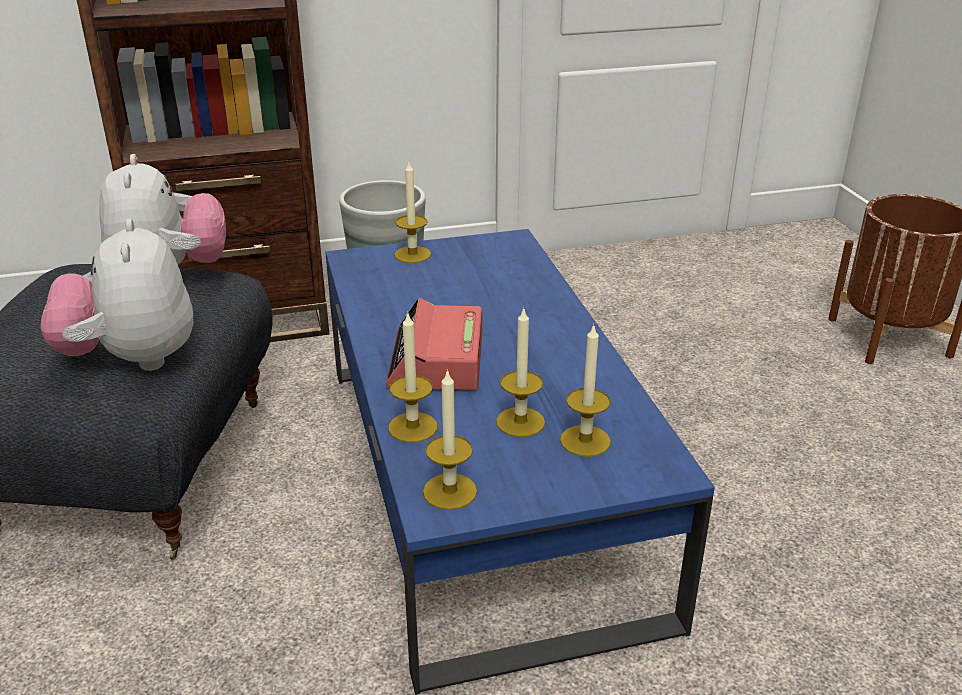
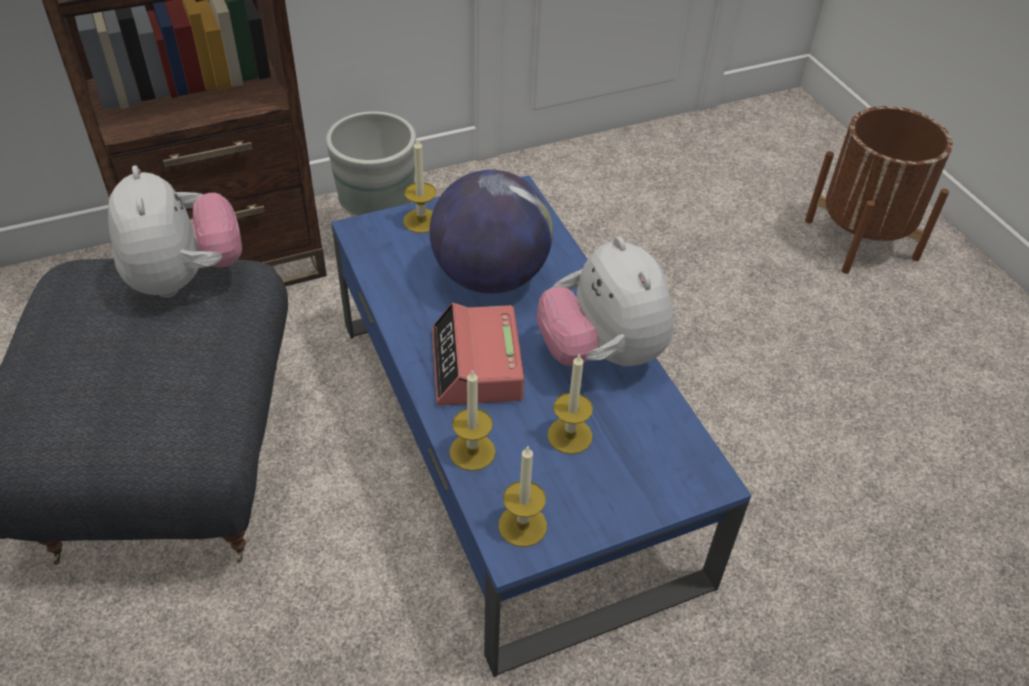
camera: 10 degrees left, 15 degrees up
plush toy [41,219,193,371] -> plush toy moved to [537,236,674,366]
candle [560,323,611,457] -> none
none -> globe [430,170,553,294]

